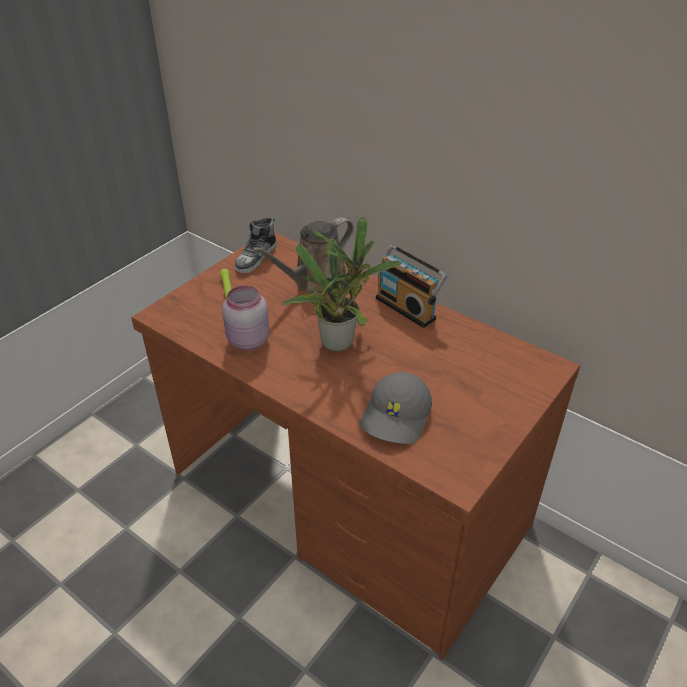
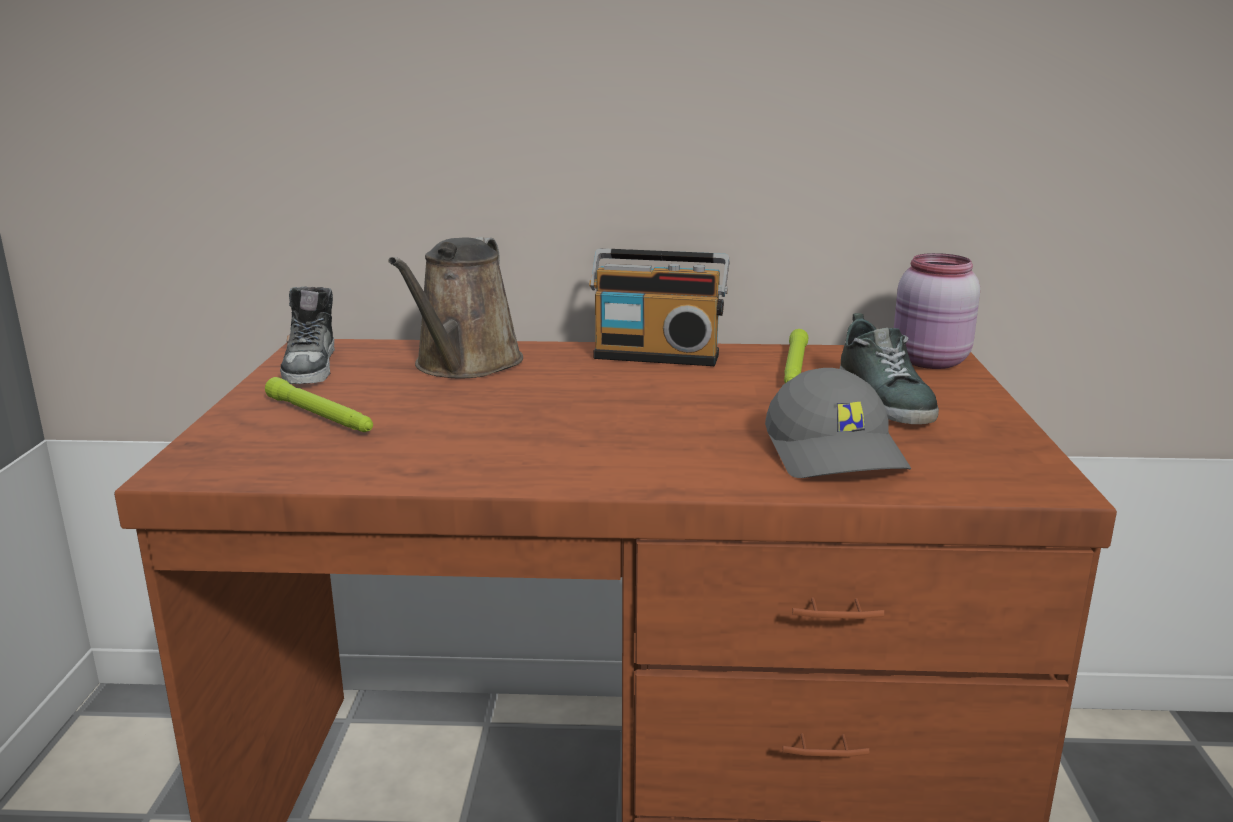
camera: 35 degrees left, 20 degrees down
pink jar [222,285,269,350] -> pink jar moved to [894,253,980,369]
potted plant [282,217,401,351] -> none
none -> green flashlight [784,329,808,383]
none -> shoe [840,313,939,424]

